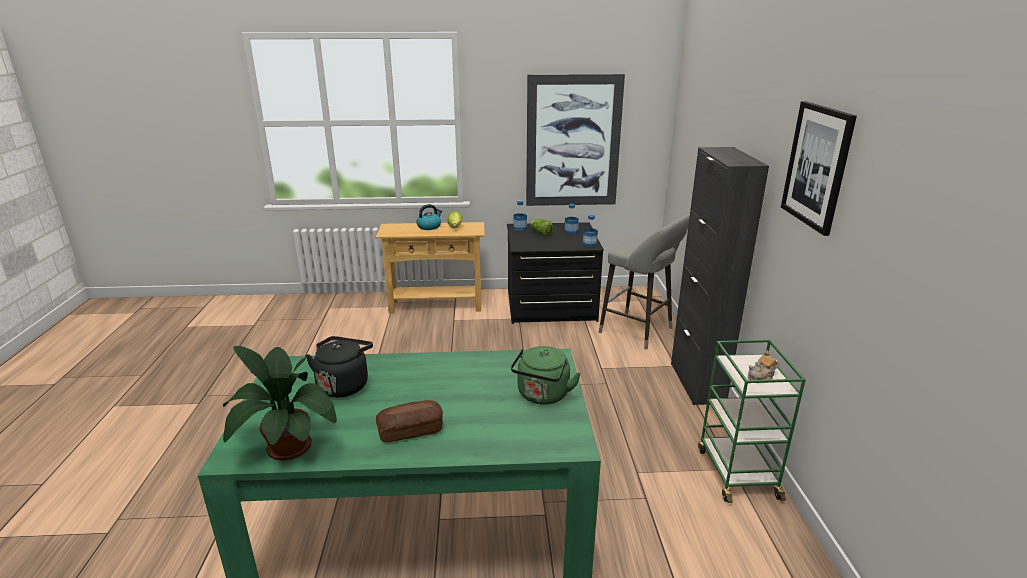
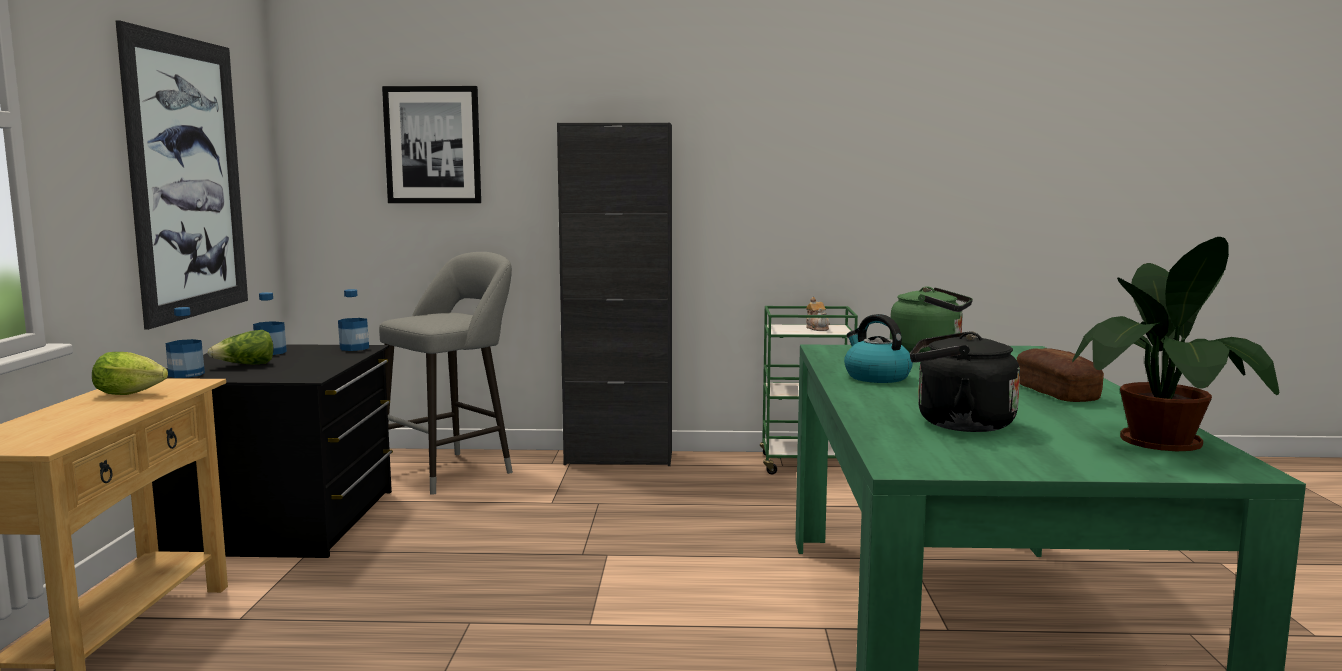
camera: 85 degrees left, 15 degrees down
kettle [416,204,442,230] -> kettle moved to [844,314,913,383]
picture [781,101,857,236] -> picture moved to [382,86,481,203]

